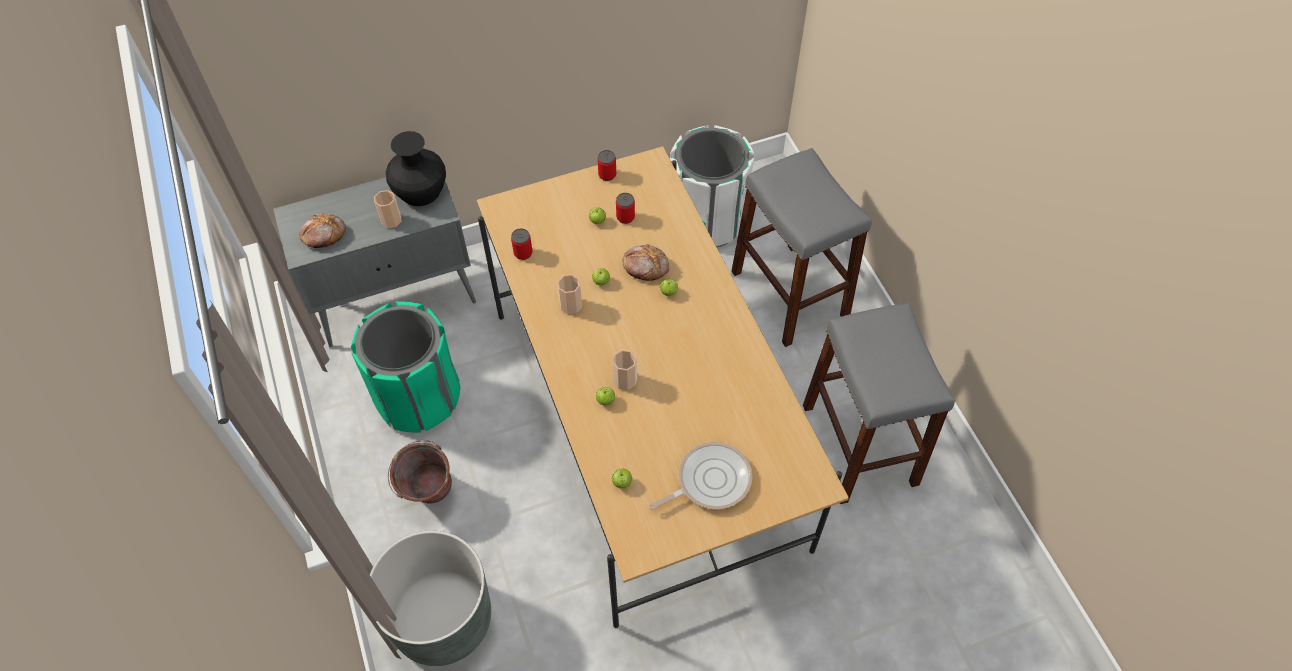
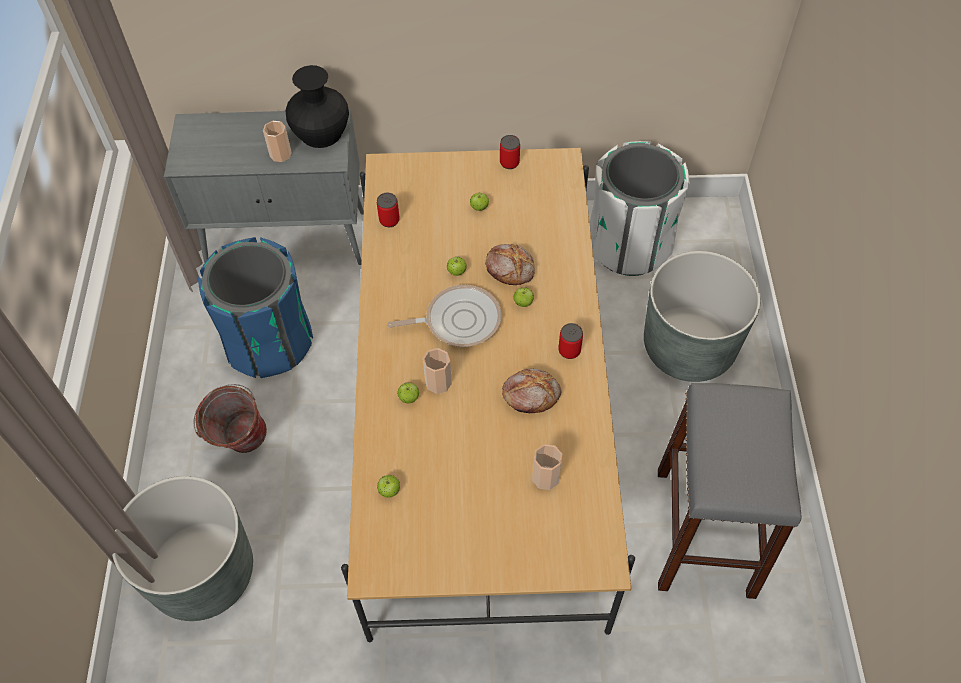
camera: 20 degrees right, 0 degrees up
bread [299,214,346,248] -> bread moved to [502,369,561,413]
green trash can [351,301,461,433] -> blue trash can [198,237,313,378]
cup [557,274,582,314] -> cup moved to [532,444,562,490]
can [616,193,635,224] -> can moved to [558,323,583,359]
frying pan [649,442,752,510] -> frying pan moved to [387,285,501,347]
grey stool [731,148,872,347] -> grey planter [644,251,760,382]

